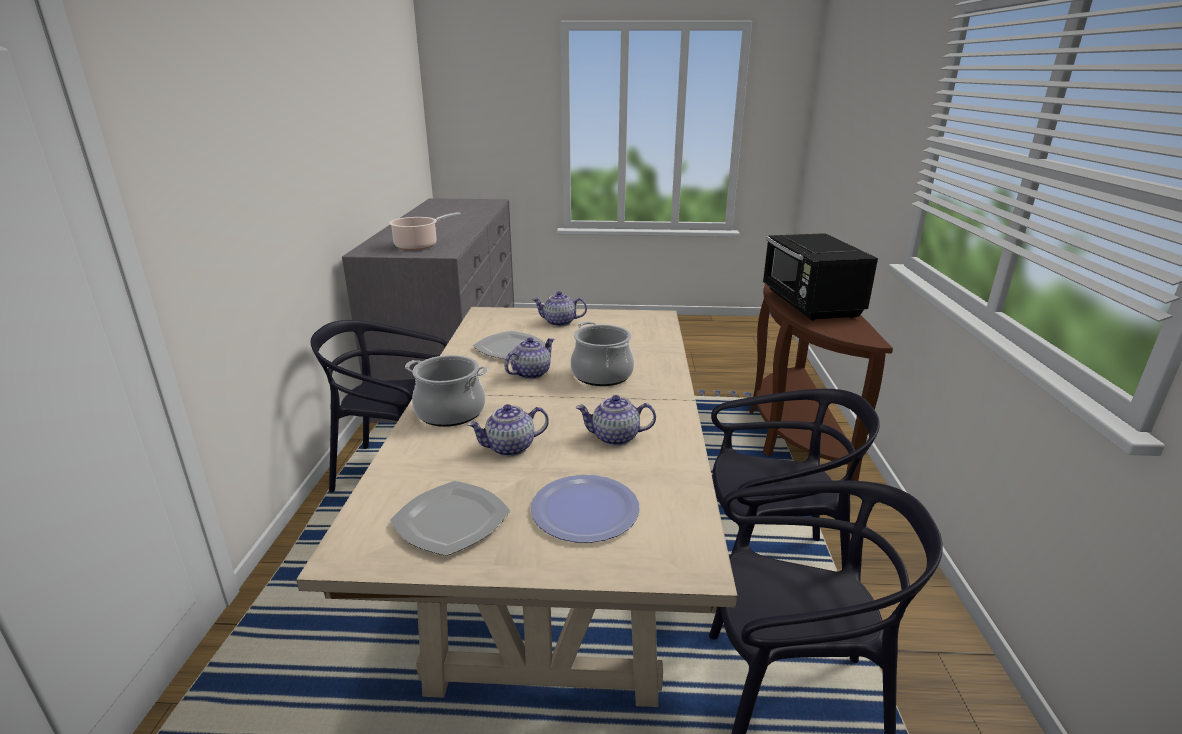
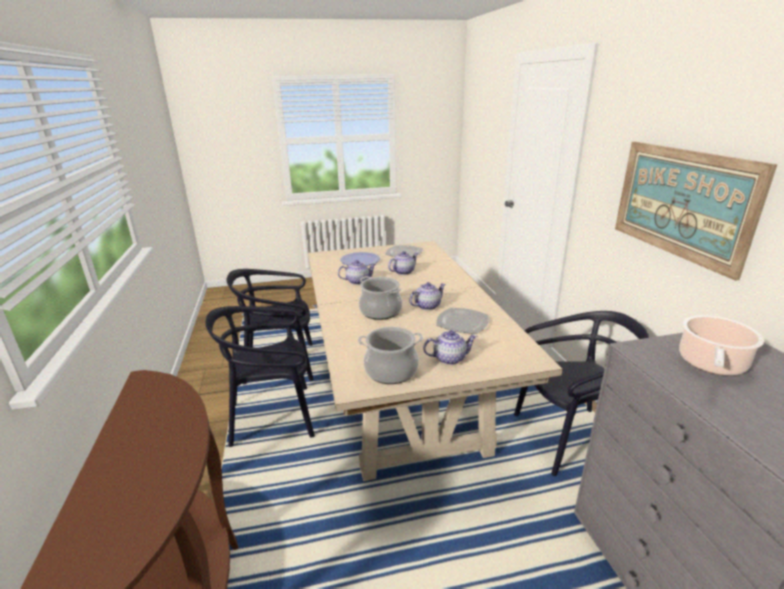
camera: 165 degrees right, 0 degrees up
cooking pot [405,355,487,427] -> cooking pot moved to [358,327,423,384]
teapot [504,337,554,379] -> teapot turned 150 degrees counterclockwise [409,282,446,310]
black microwave [763,233,878,321] -> none
none -> picture [615,142,778,281]

